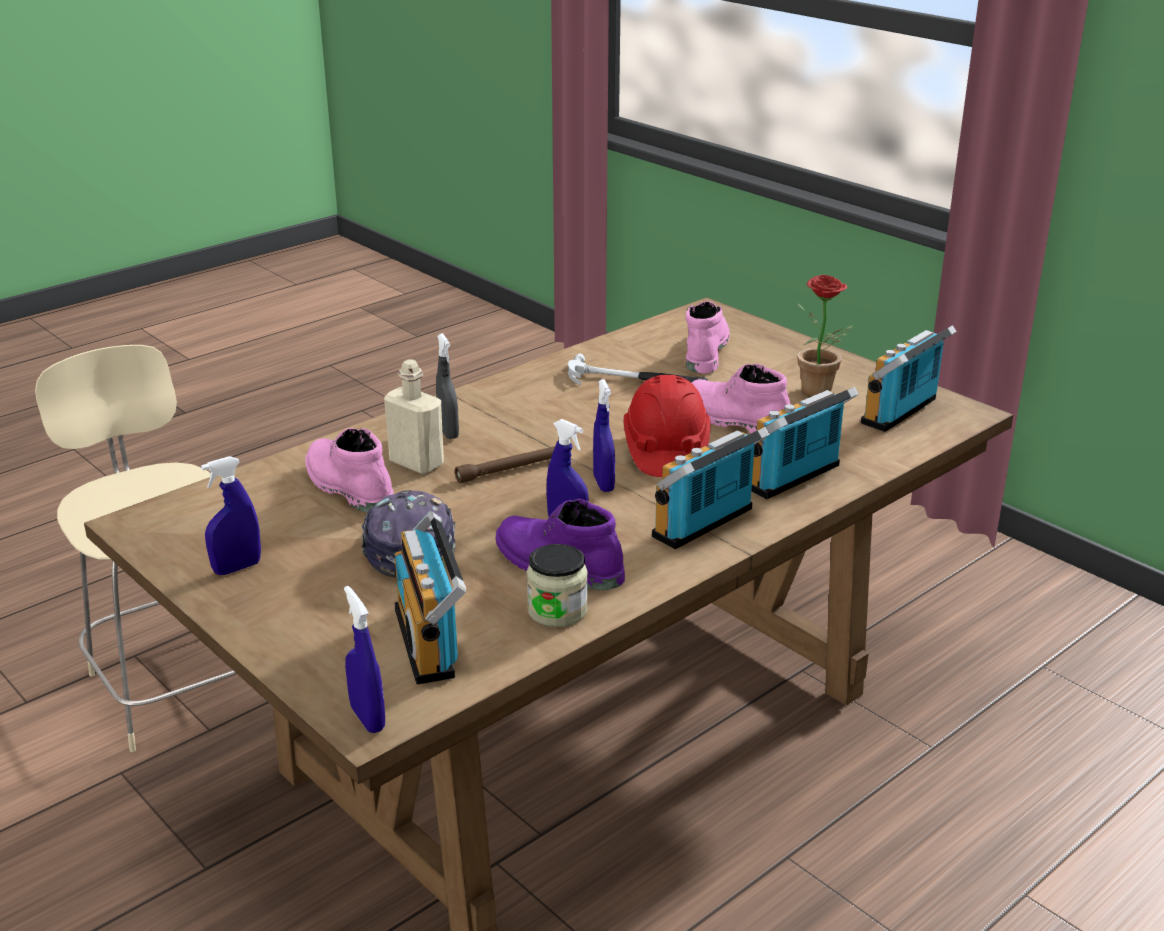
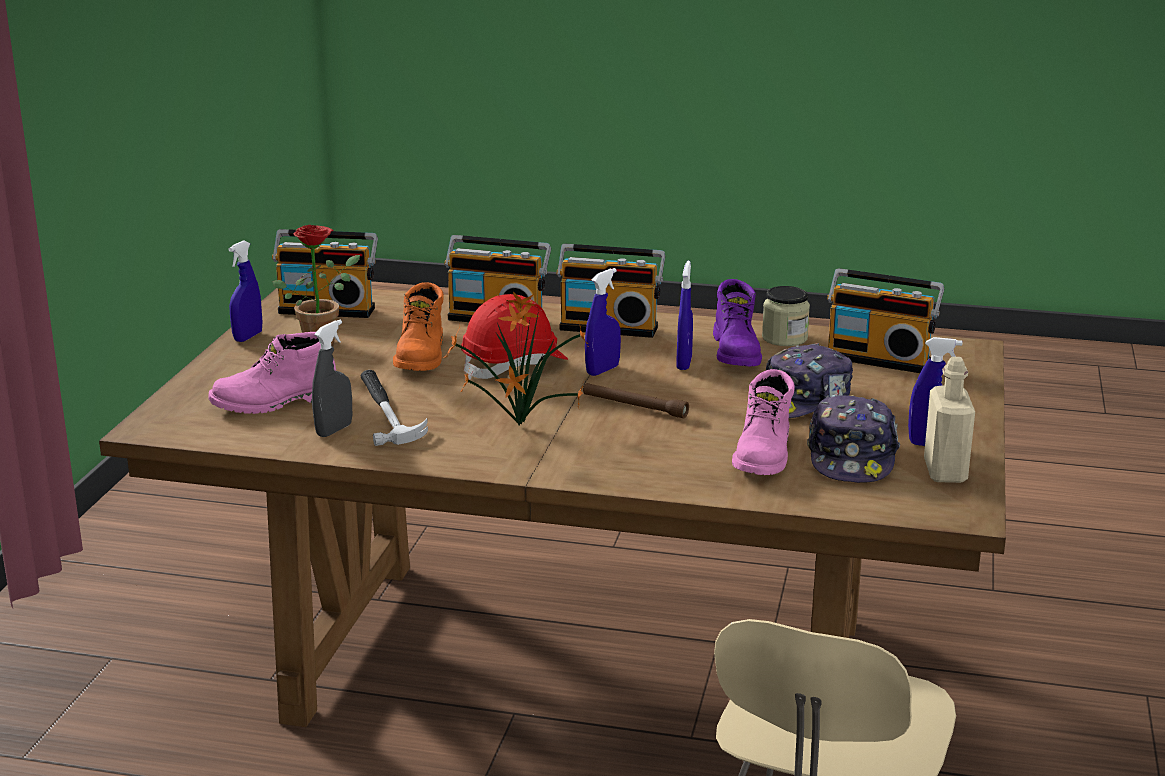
camera: 125 degrees left, 5 degrees down
blue spray bottle [344,586,385,733] -> blue spray bottle moved to [228,241,263,342]
beige bottle [384,359,444,474] -> beige bottle moved to [924,357,975,483]
radio [394,511,466,685] -> radio turned 75 degrees clockwise [827,268,944,373]
grey spray bottle [436,333,459,439] -> grey spray bottle moved to [312,319,352,437]
pink boot [692,364,790,433] -> orange boot [393,282,444,371]
none -> potted plant [443,291,590,425]
none -> cap [807,393,900,483]

